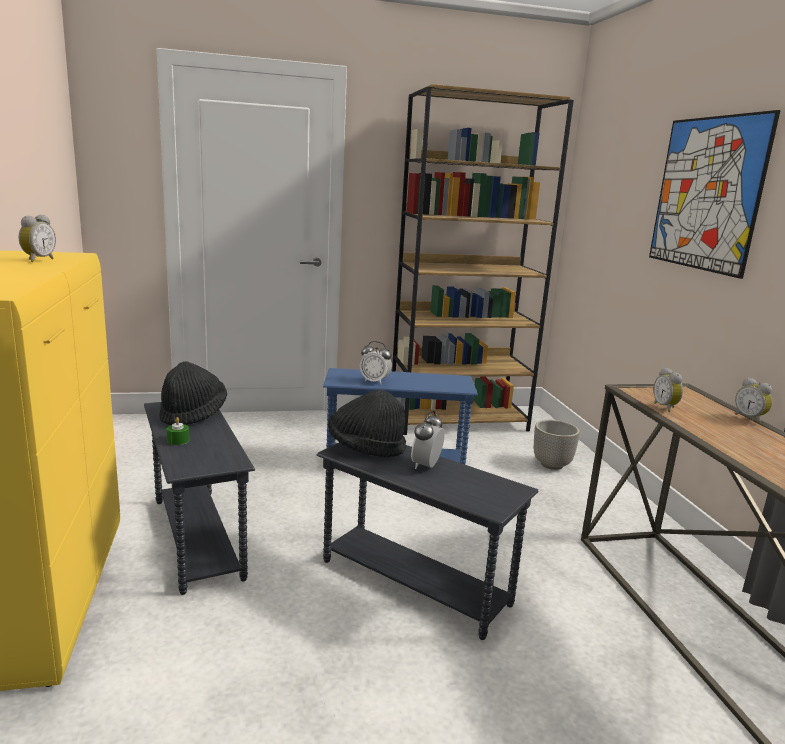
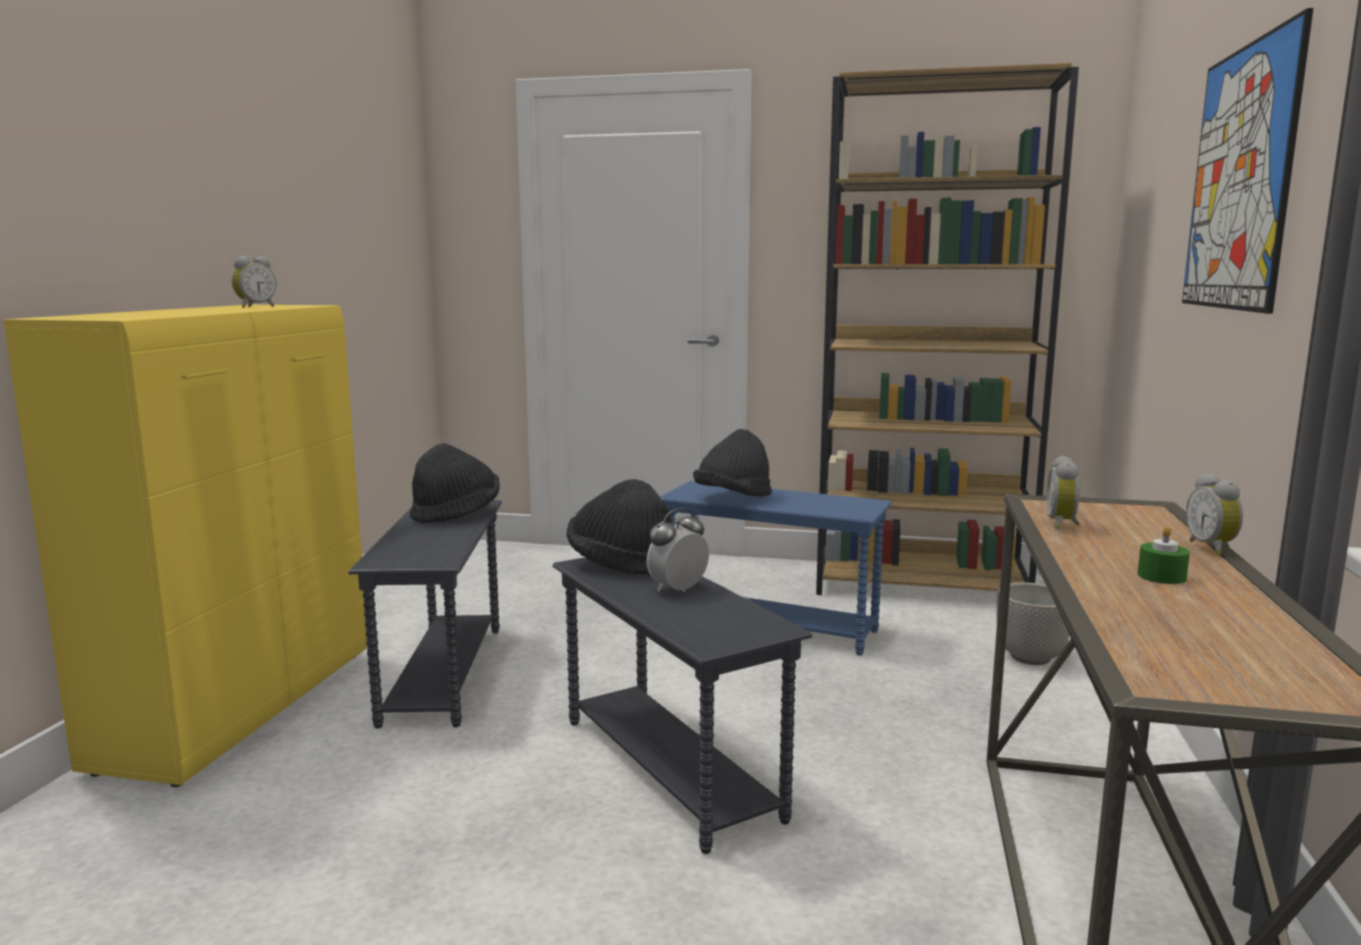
camera: 25 degrees right, 5 degrees down
green candle [167,417,189,445] -> green candle moved to [1137,526,1190,584]
alarm clock [360,341,392,384] -> black hat [693,429,772,497]

